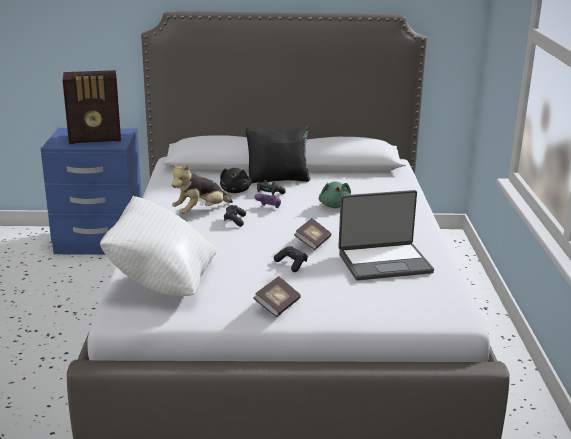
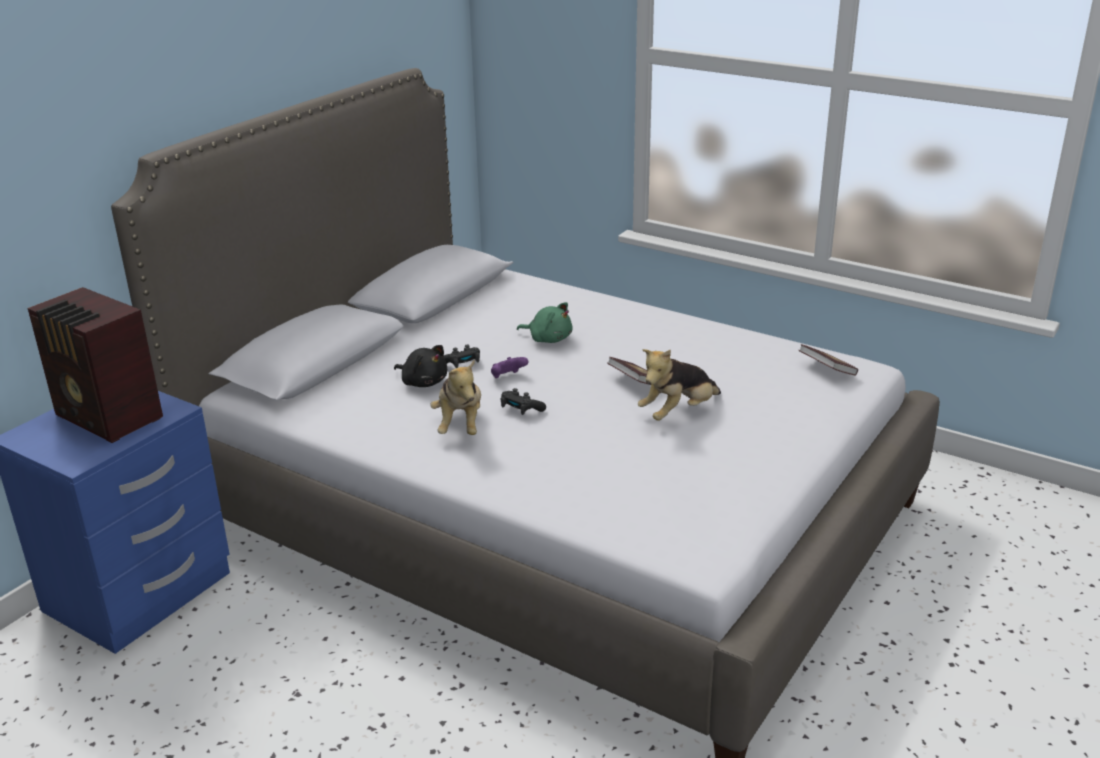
camera: 55 degrees left, 5 degrees up
radio [63,70,121,144] -> radio turned 105 degrees clockwise [27,287,163,443]
white pillow [100,196,216,296] -> none
black pillow [245,126,310,184] -> none
book [253,276,301,317] -> book moved to [799,344,858,376]
black game controller [274,246,308,272] -> plush toy [638,349,721,421]
laptop [338,190,434,280] -> none

